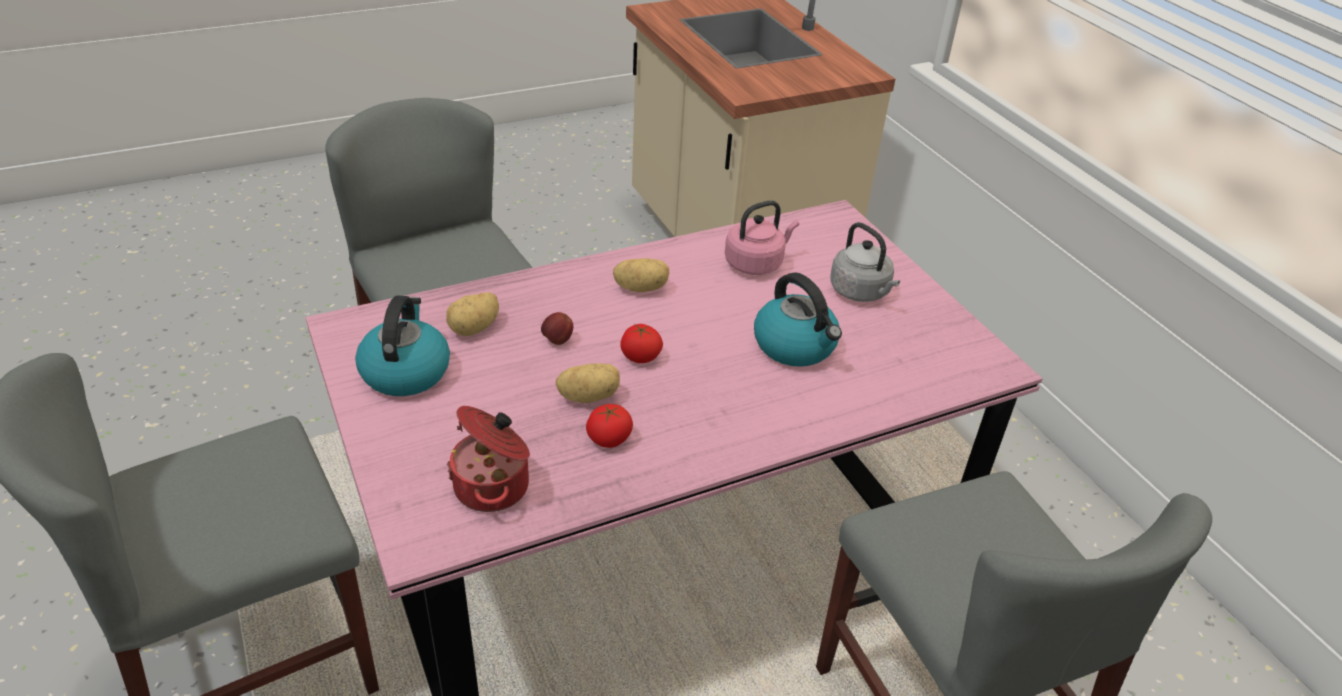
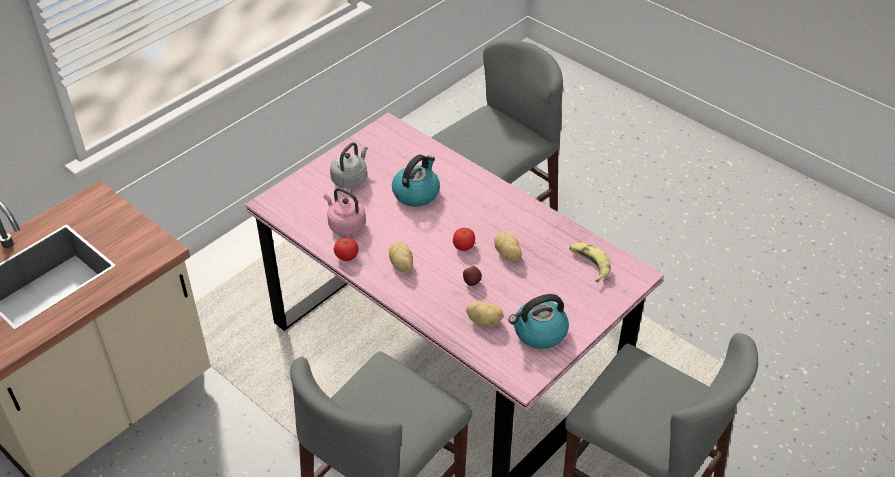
camera: 110 degrees left, 5 degrees up
cooking pot [447,406,530,512] -> banana [569,243,611,282]
tomato [586,404,633,448] -> tomato moved to [334,238,358,261]

